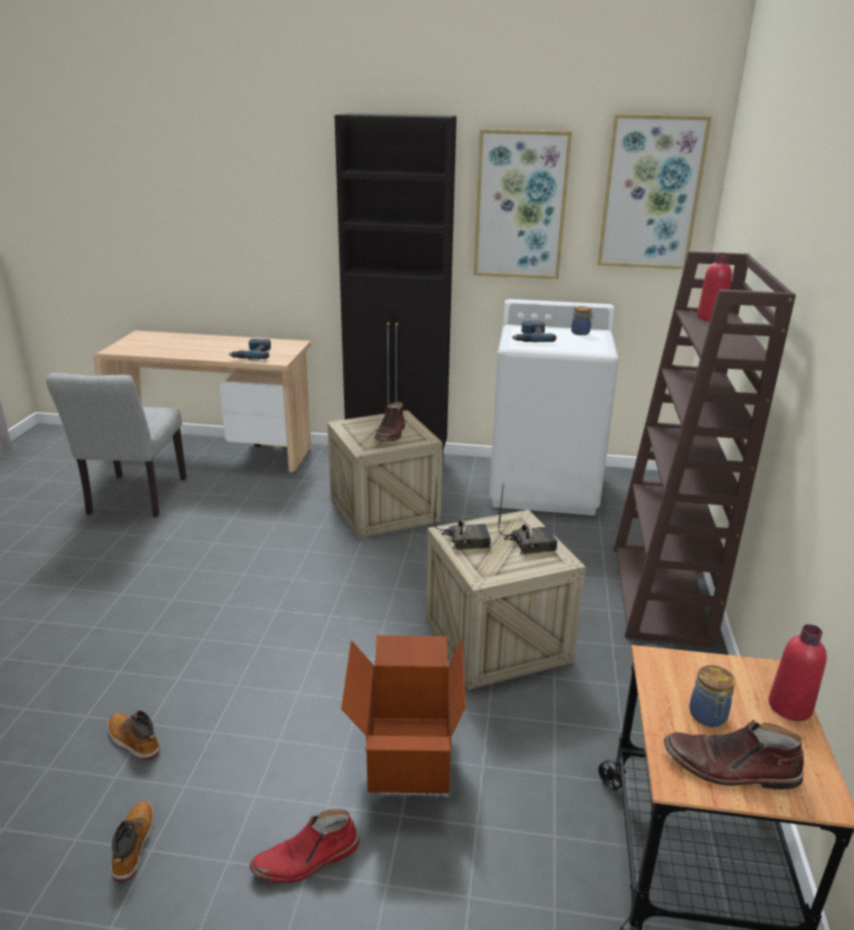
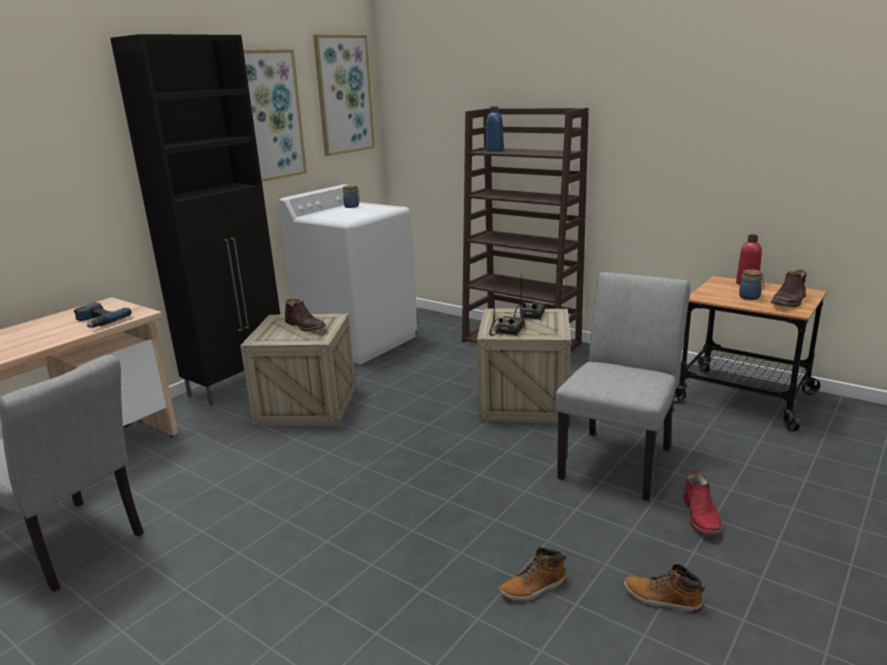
camera: 60 degrees left, 5 degrees down
cardboard box [341,635,466,794] -> grey chair [555,272,691,501]
power drill [511,321,556,342] -> none
red bottle [697,253,732,321] -> blue bottle [486,106,504,152]

